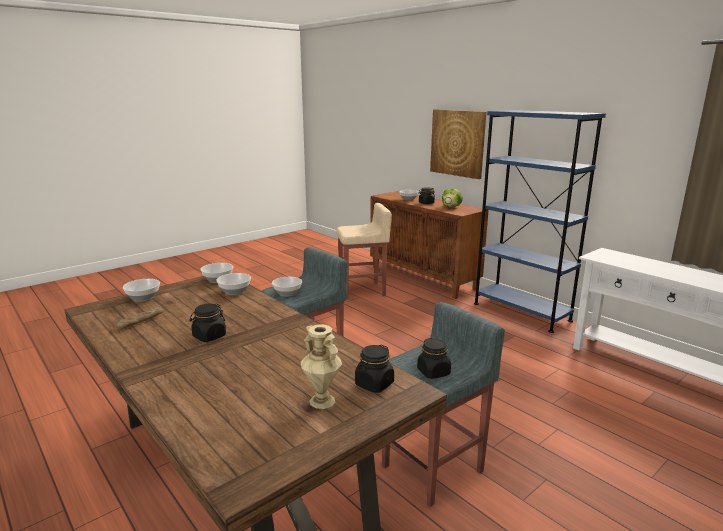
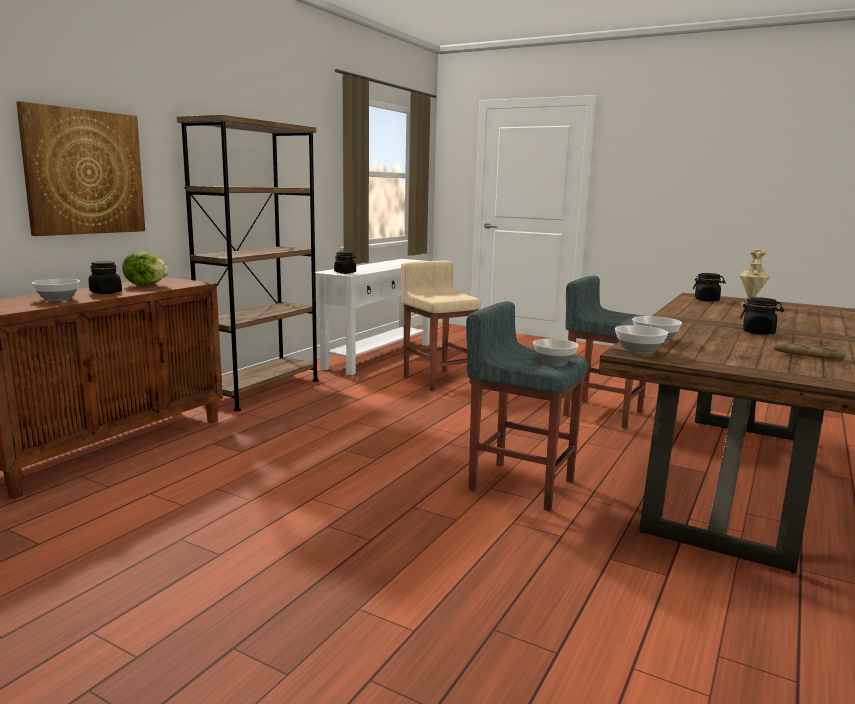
camera: 110 degrees left, 5 degrees down
bowl [123,279,160,302] -> none
beige stool [336,203,392,299] -> beige stool moved to [401,261,481,391]
black jar [417,338,451,379] -> black jar moved to [334,251,356,274]
blue bookcase [474,110,606,333] -> brown bookcase [177,115,319,411]

